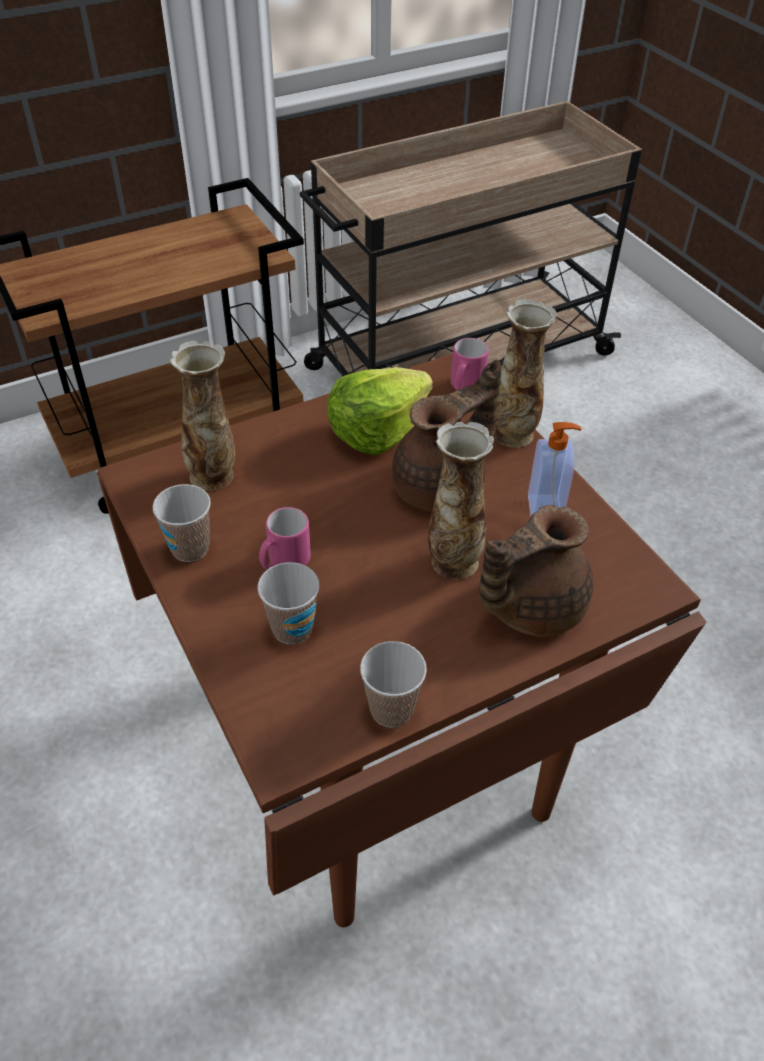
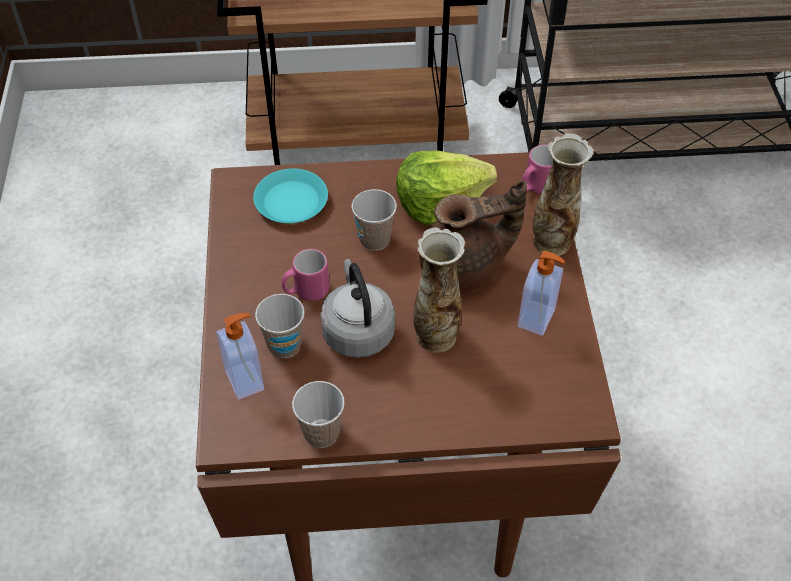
camera: 25 degrees right, 5 degrees up
cup [152,484,211,562] -> cup moved to [351,189,397,251]
vase [170,340,235,491] -> turquoise plate [253,168,328,223]
brown teapot [479,505,593,637] -> none
none -> soap dispenser [216,313,264,400]
none -> grey kettle [320,259,395,358]

